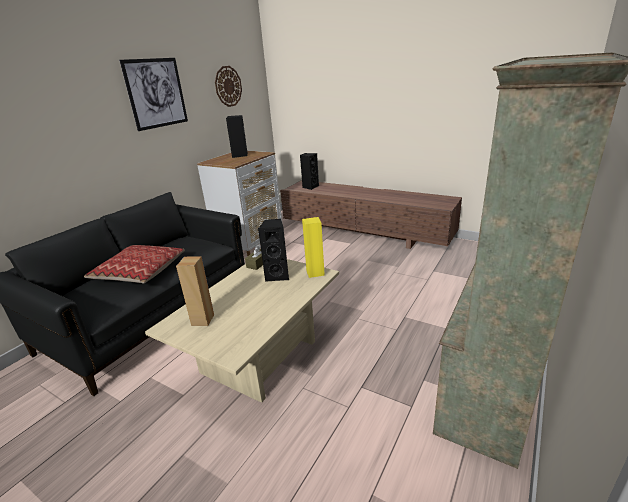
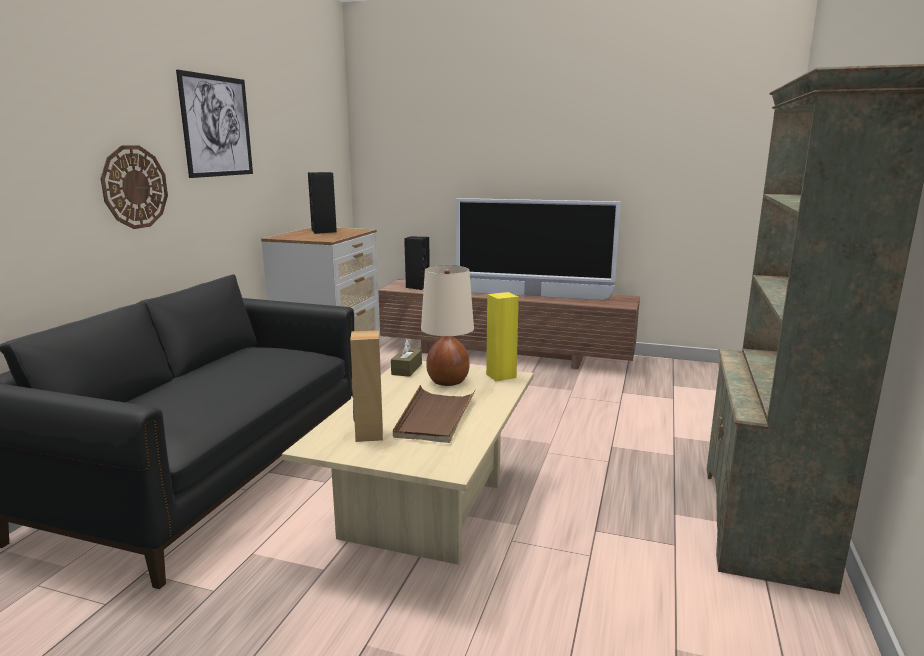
camera: 15 degrees left, 10 degrees down
pillow [84,245,185,284] -> none
wall clock [215,66,242,107] -> wall clock moved to [101,146,168,229]
black speaker [258,219,289,282] -> beige table lamp [421,265,474,386]
none -> brown tray [393,385,476,443]
none -> television [456,198,621,300]

